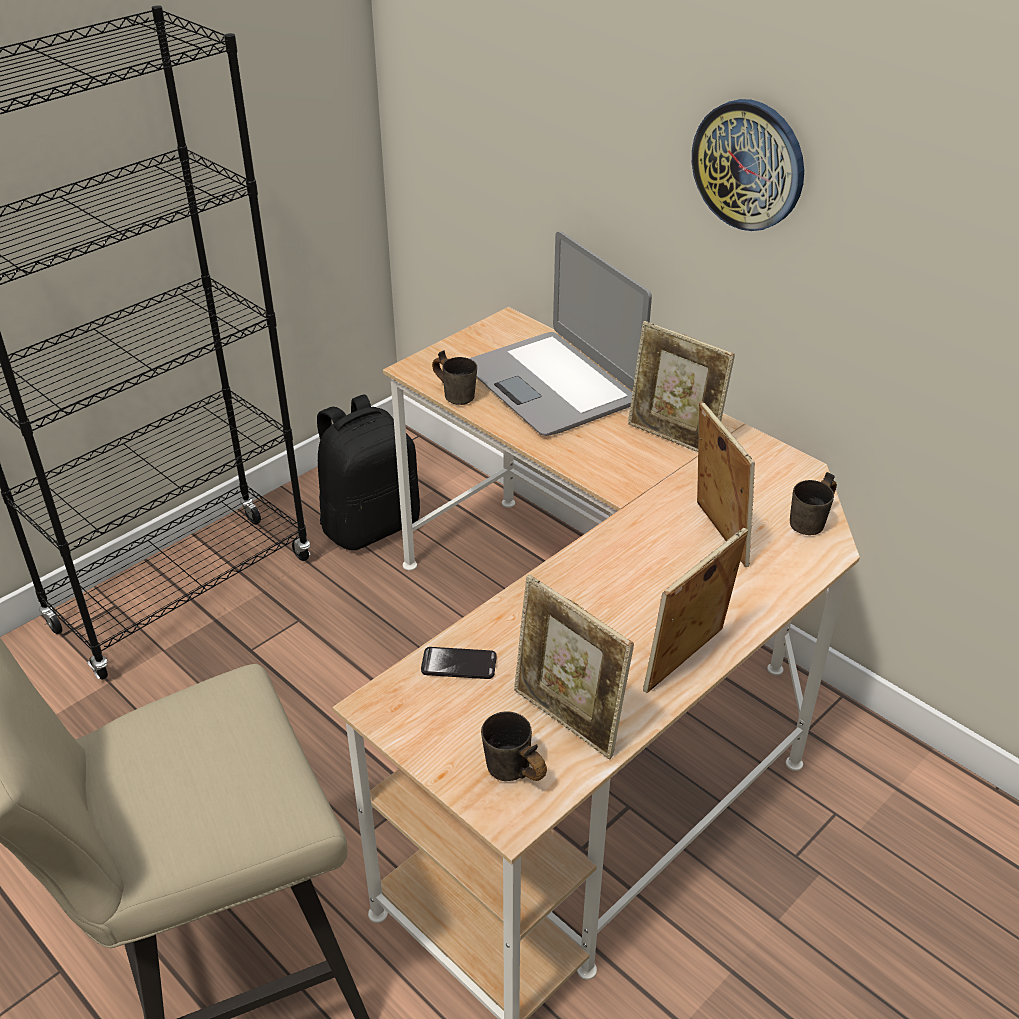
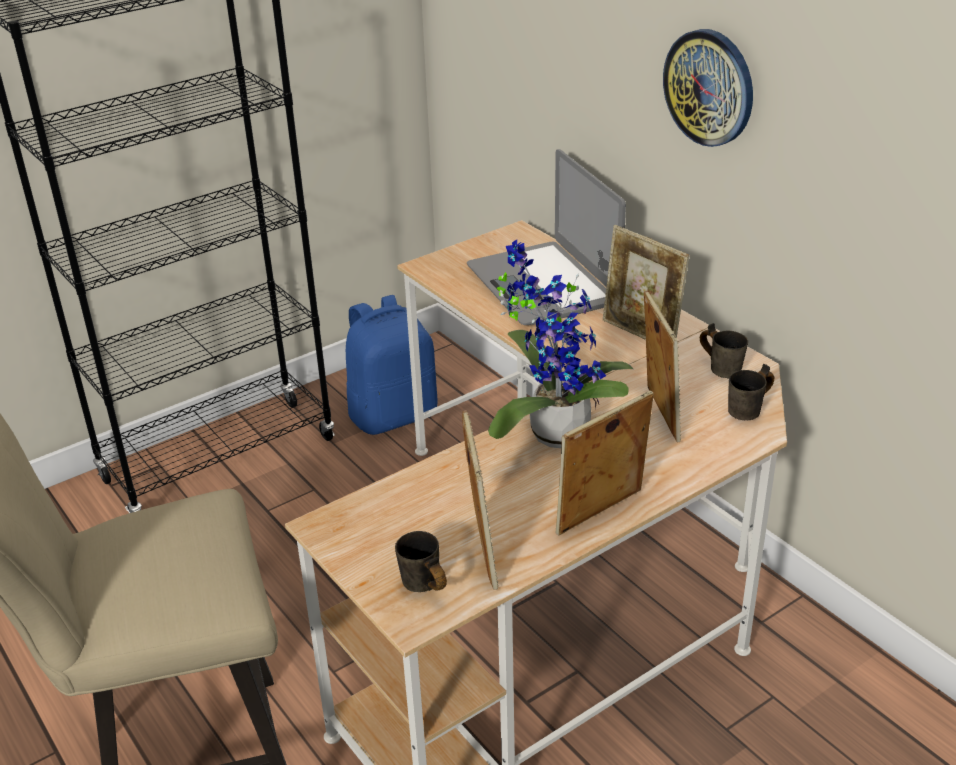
camera: 10 degrees right, 5 degrees down
black backpack [317,394,420,550] -> blue backpack [346,295,437,435]
phone [421,647,496,679] -> none
grey mug [432,350,477,405] -> grey mug moved to [700,323,748,379]
picture frame [514,575,634,759] -> picture frame turned 150 degrees counterclockwise [462,410,499,590]
none -> potted plant [488,240,633,448]

